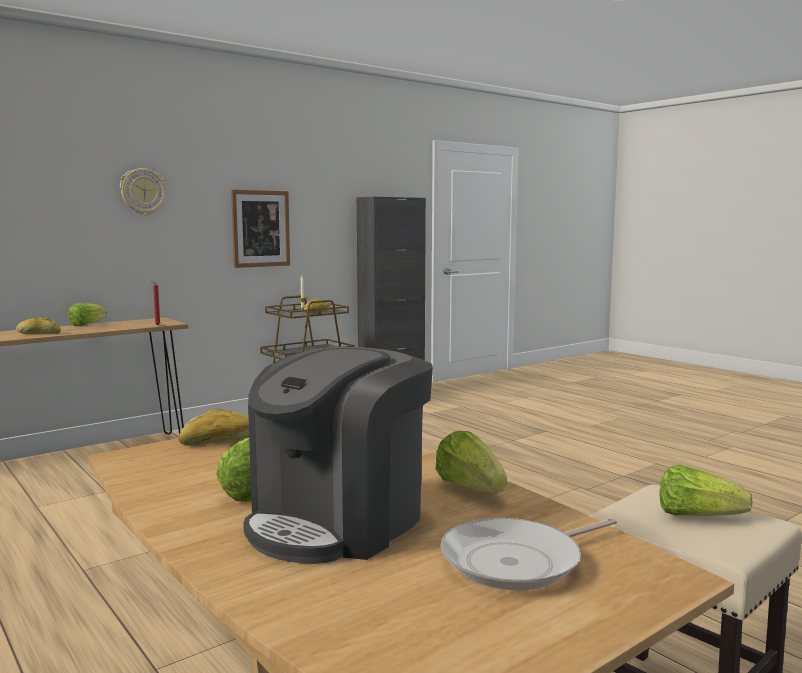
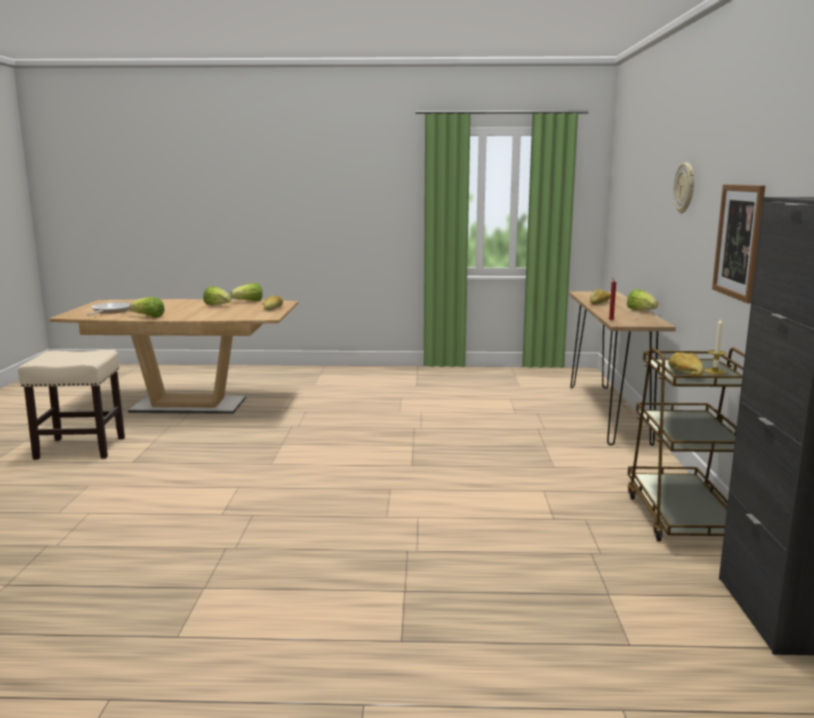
camera: 130 degrees right, 5 degrees up
coffee machine [243,347,433,564] -> none
lettuce [660,465,753,516] -> lettuce moved to [231,283,262,301]

